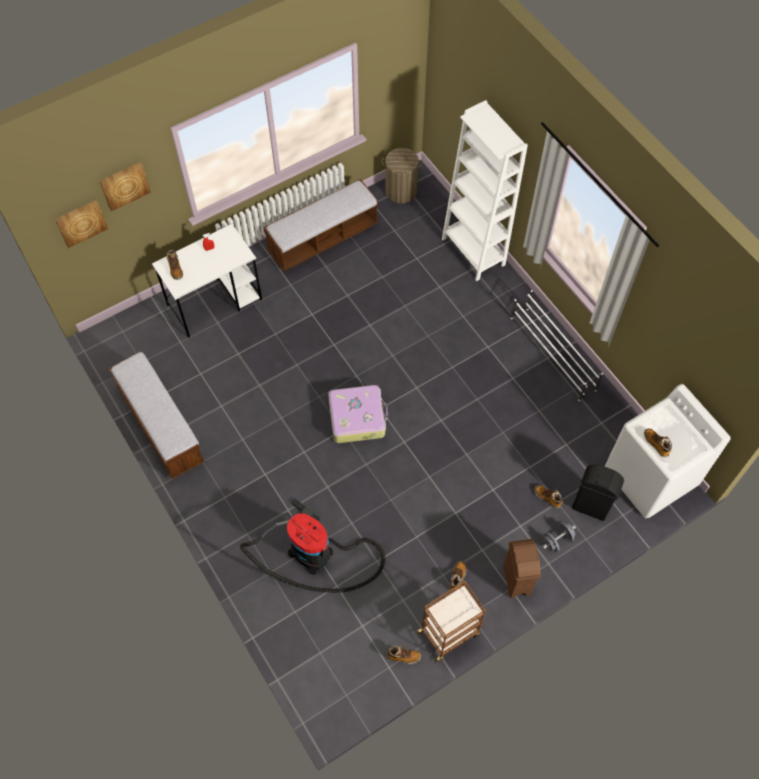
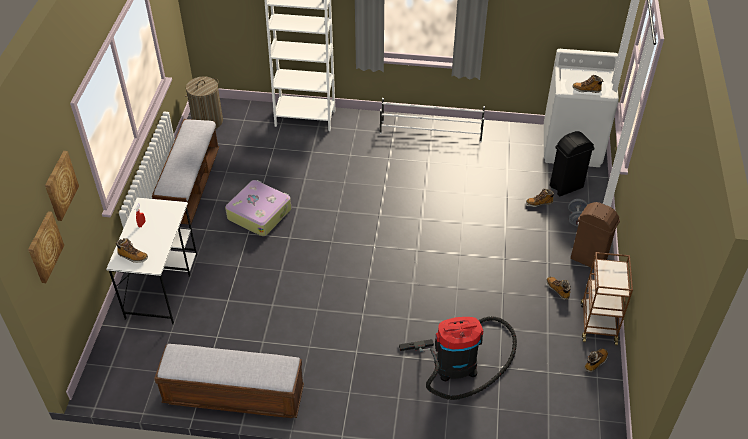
camera: 50 degrees left, 15 degrees down
suitcase [328,385,388,443] -> suitcase moved to [225,180,291,236]

